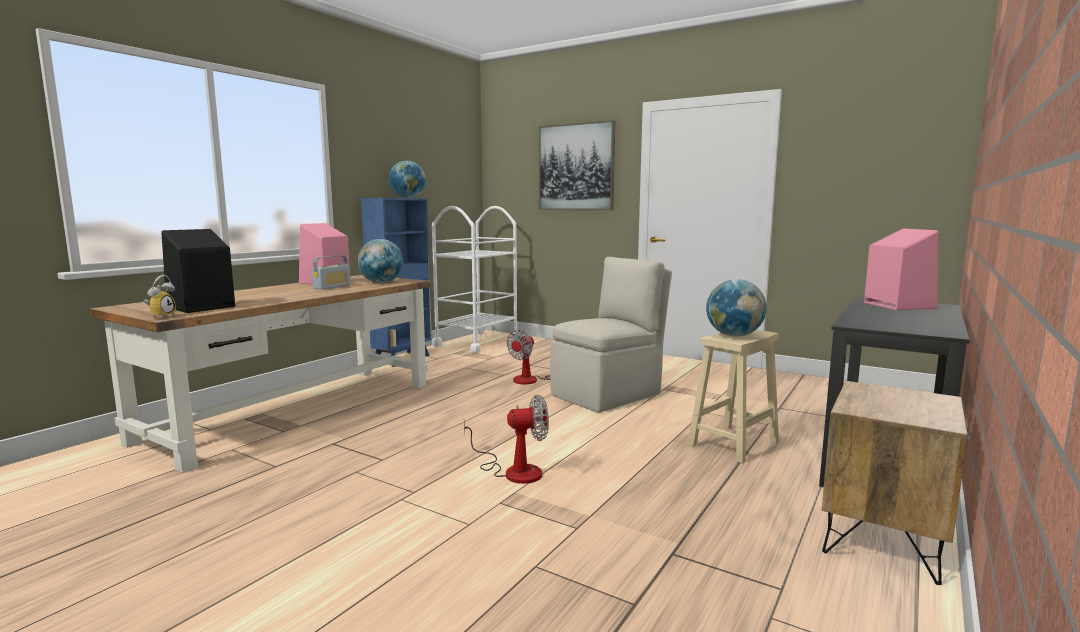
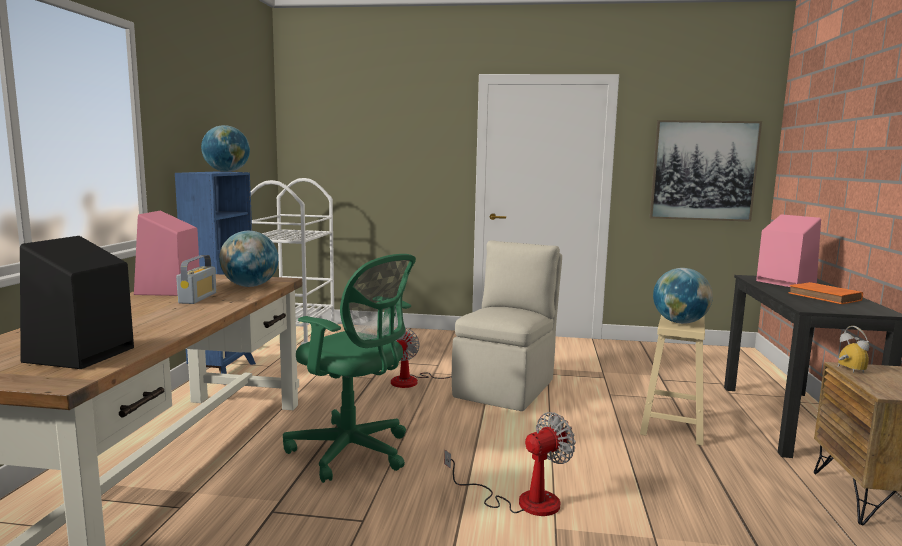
camera: 25 degrees left, 0 degrees up
alarm clock [144,275,176,319] -> alarm clock moved to [838,326,869,373]
picture [539,120,615,210] -> picture moved to [650,120,762,222]
none -> green office chair [283,254,416,483]
none -> orange book [789,282,863,304]

